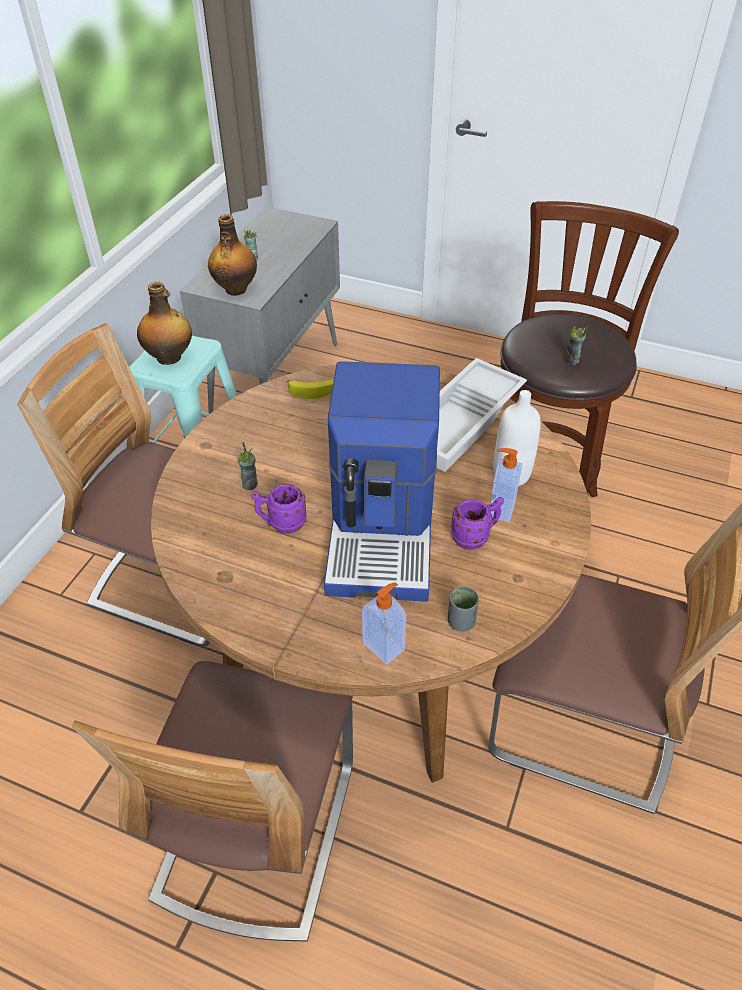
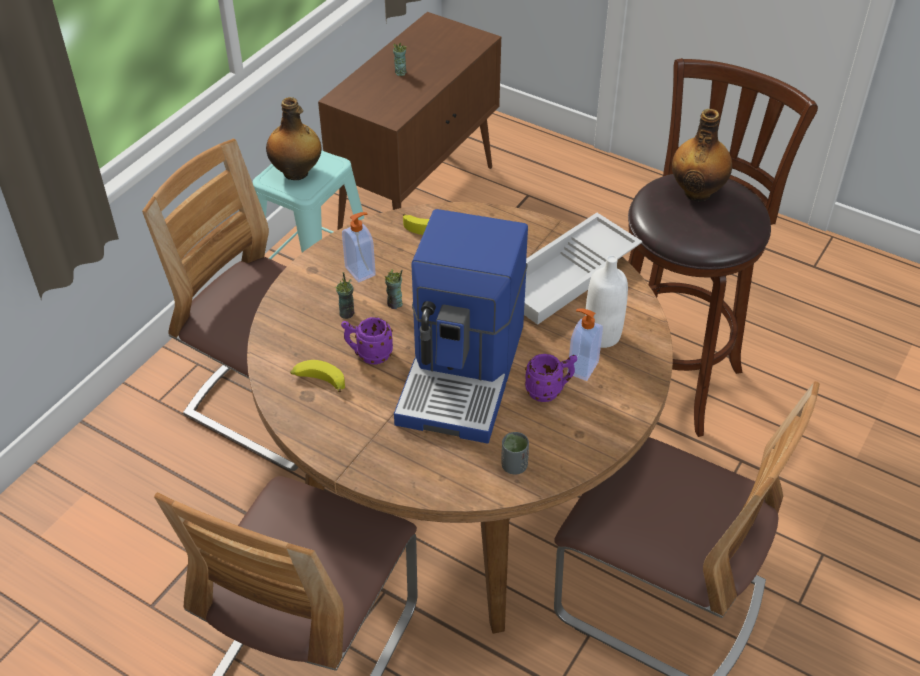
camera: 10 degrees right, 0 degrees up
grey cabinet [180,207,340,414] -> brown cabinet [318,12,501,230]
bottle [208,214,257,296] -> bottle moved to [672,109,732,202]
soap dispenser [362,582,407,665] -> soap dispenser moved to [342,212,376,282]
cup [565,324,589,365] -> cup moved to [385,269,403,309]
none -> banana [290,360,345,392]

